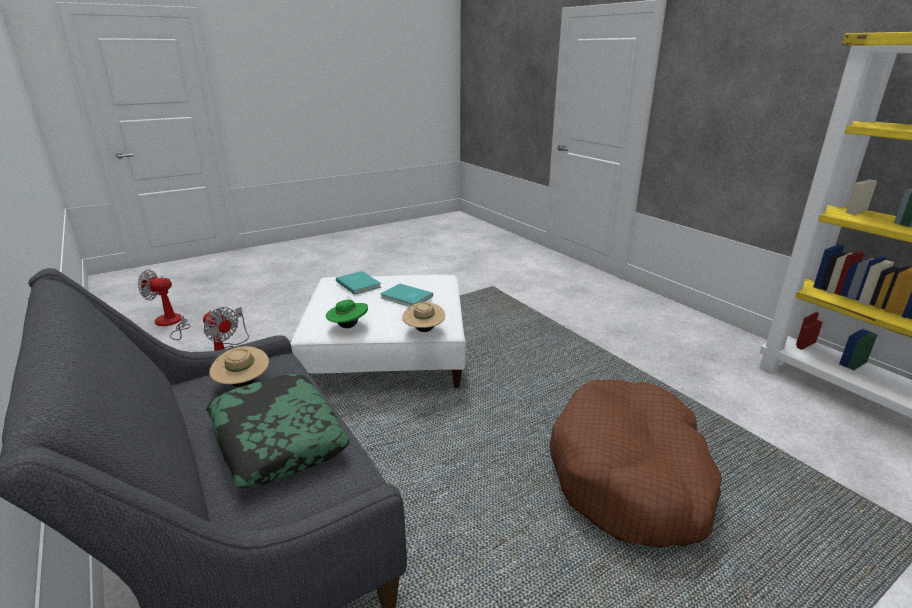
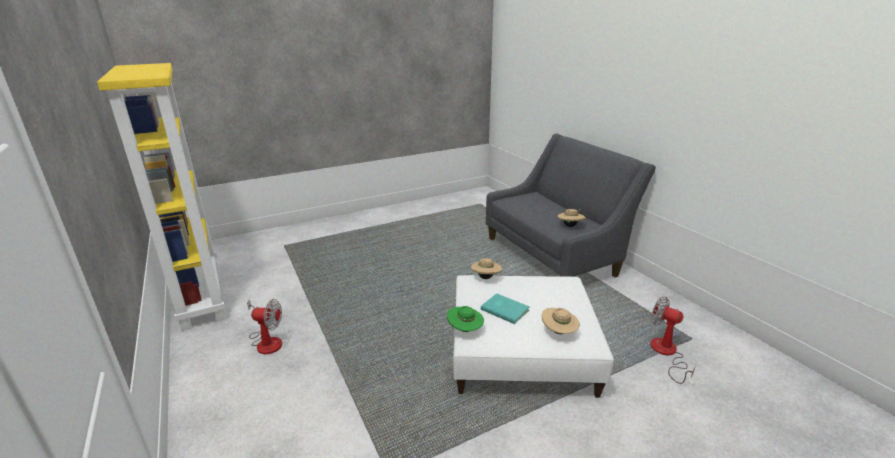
camera: 175 degrees left, 0 degrees up
fan [138,270,190,340] -> fan moved to [247,299,282,354]
pillow [206,374,350,488] -> none
green hat [326,296,368,328] -> green hat moved to [447,306,484,332]
turquoise book [336,271,381,295] -> beige hat [542,308,580,334]
brown dog bed [549,379,722,548] -> none

